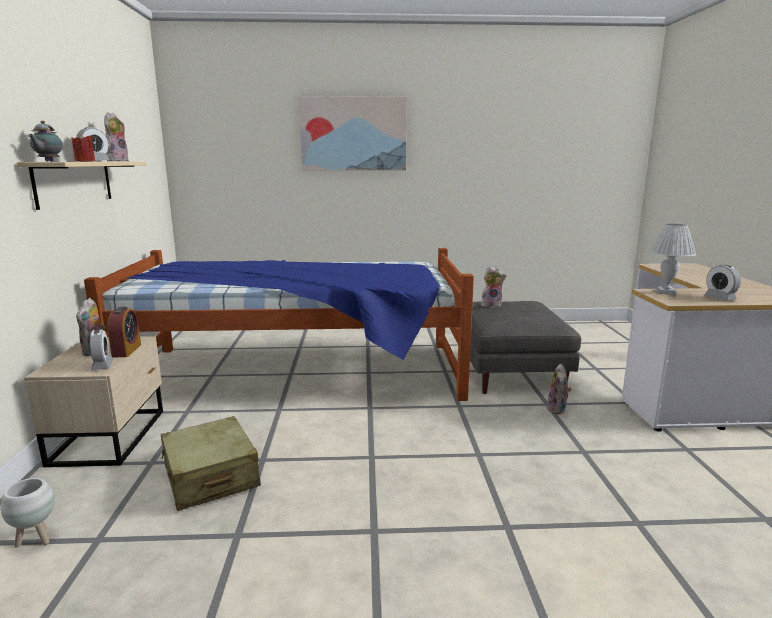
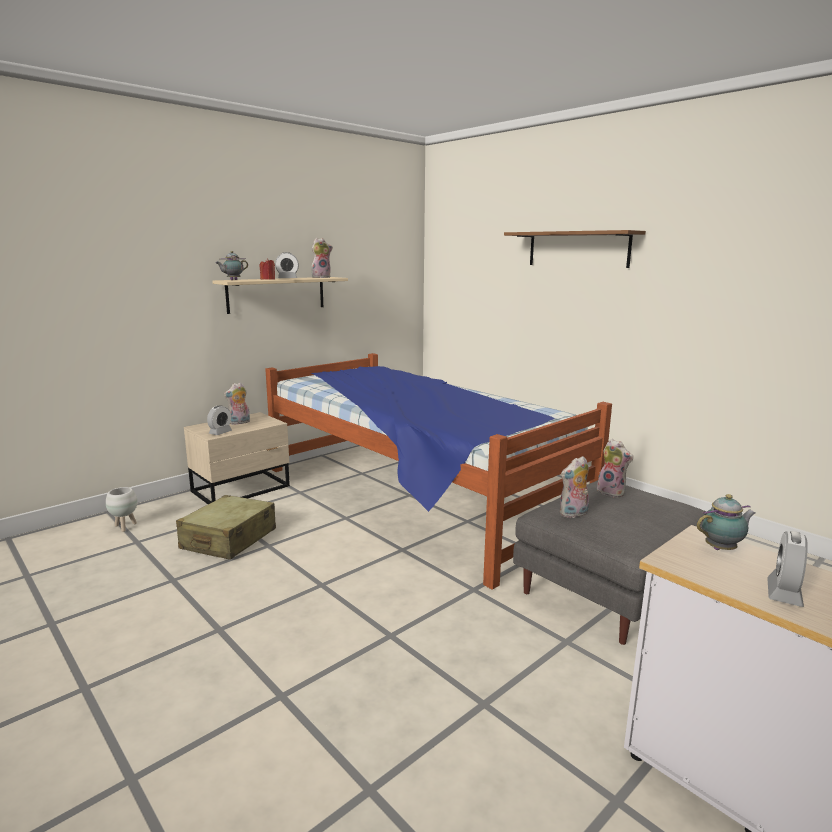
camera: 50 degrees right, 0 degrees up
alarm clock [107,307,141,358] -> none
picture [299,96,407,170] -> brown shelf [504,230,646,268]
plush toy [547,364,571,414] -> plush toy moved to [560,456,589,518]
white table lamp [649,224,696,295] -> teapot [697,494,756,550]

